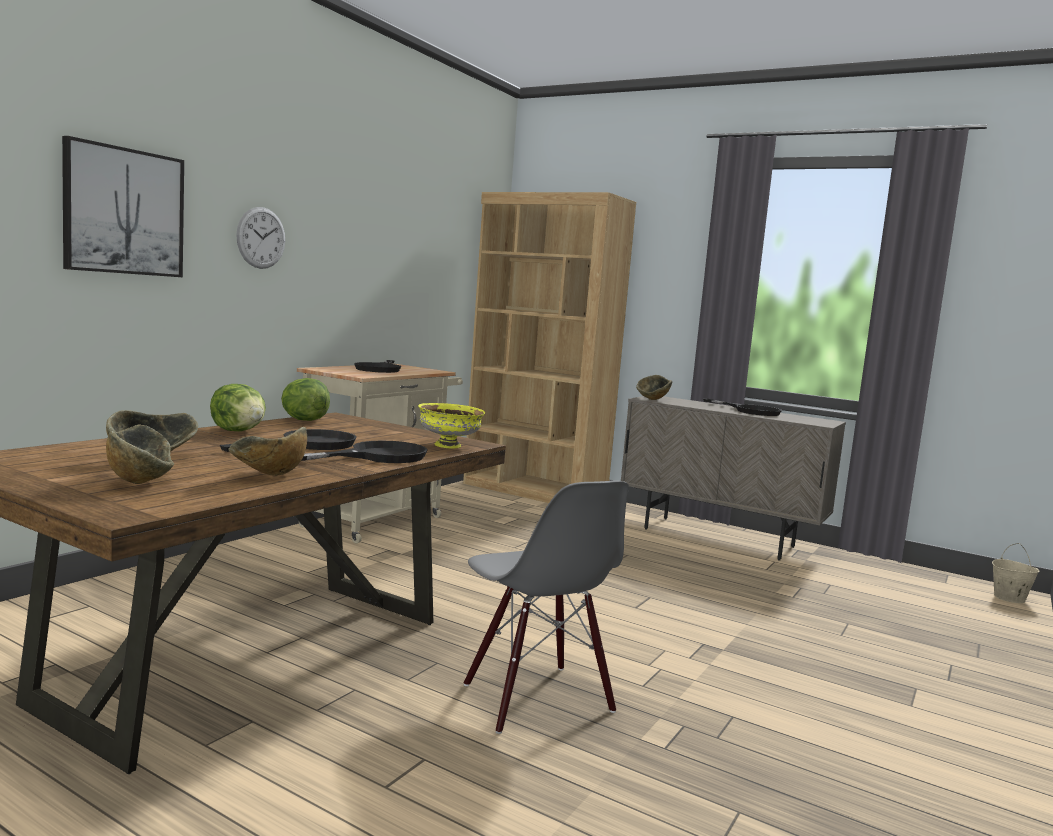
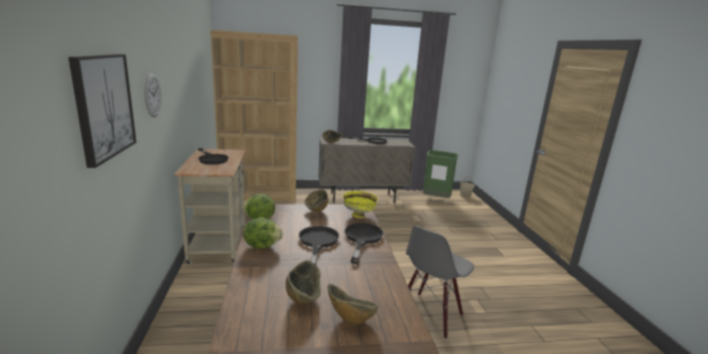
camera: 40 degrees left, 10 degrees up
bowl [228,427,307,476] -> bowl moved to [305,189,329,212]
grey chair [464,481,629,734] -> grey chair turned 105 degrees clockwise [406,226,474,339]
none -> green trash can [423,150,458,198]

